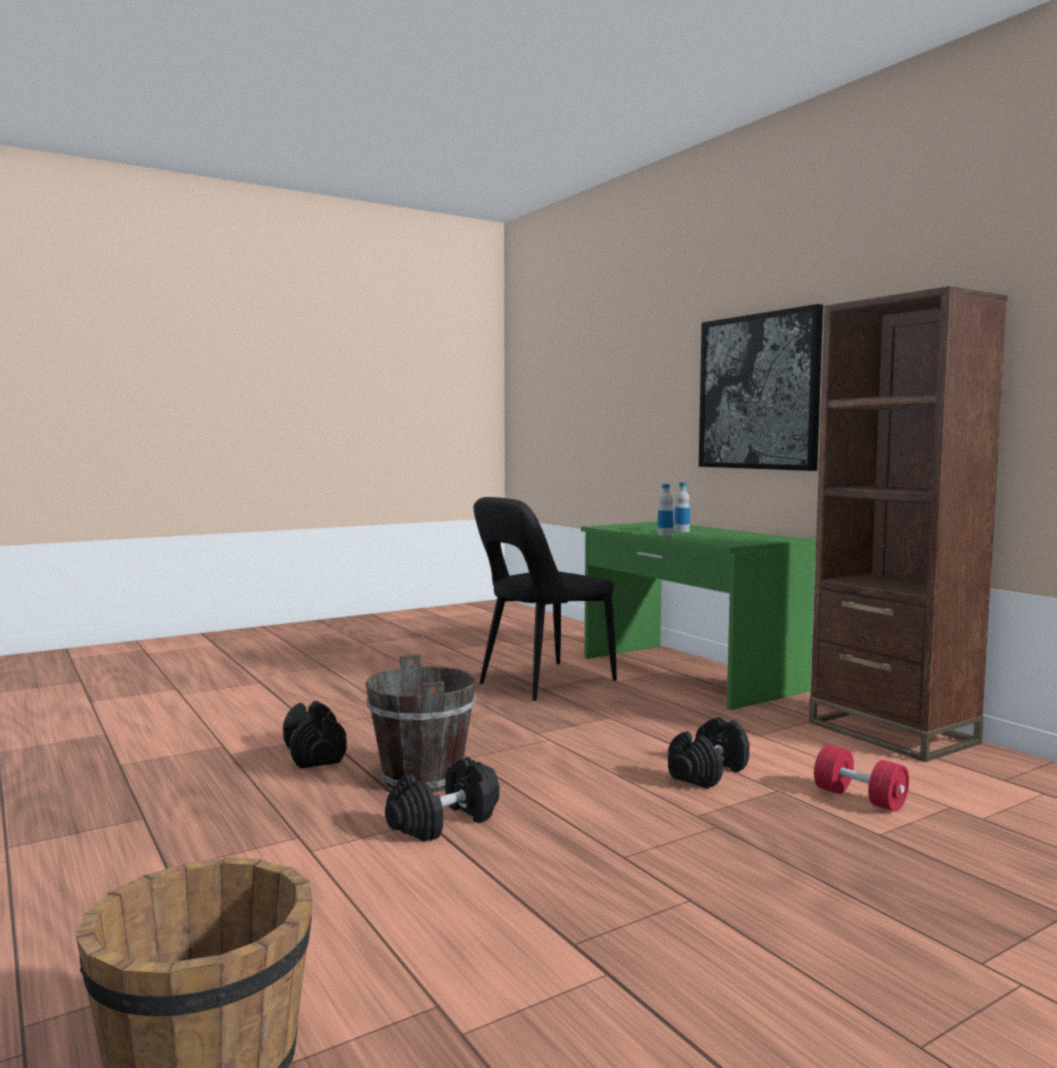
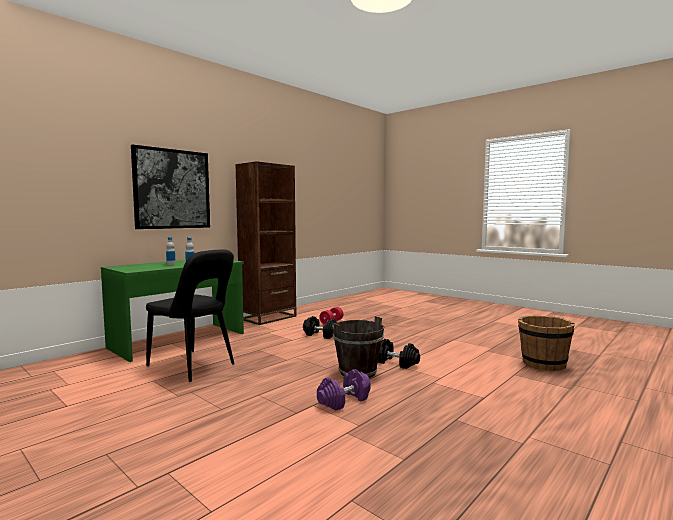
camera: 105 degrees left, 0 degrees up
black dumbbell [283,701,347,769] -> purple dumbbell [317,369,371,411]

